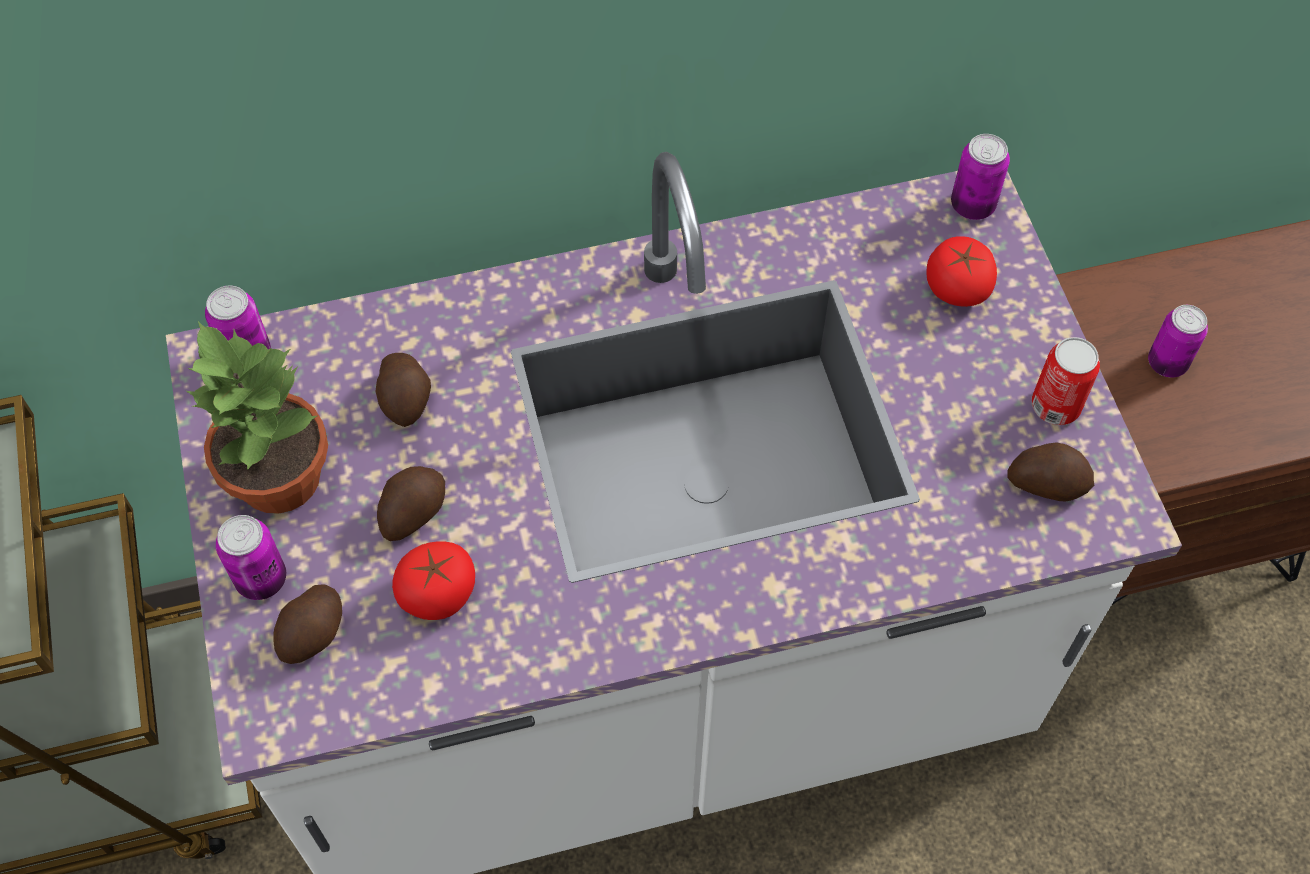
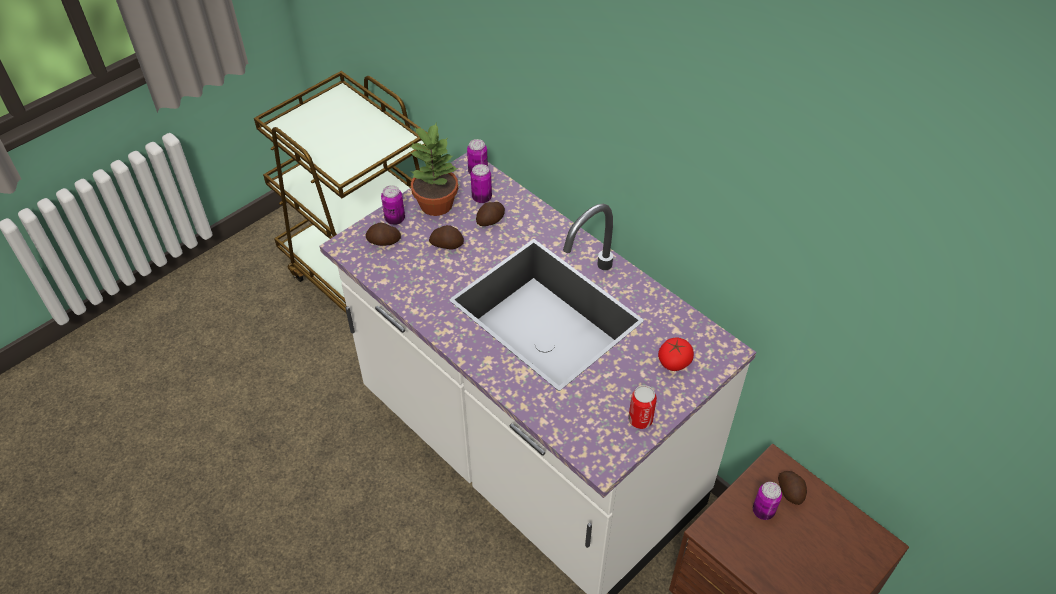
camera: 60 degrees right, 10 degrees down
tomato [392,541,475,620] -> none
can [951,134,1010,220] -> can moved to [471,164,492,203]
potato [1007,442,1094,501] -> potato moved to [778,471,807,505]

